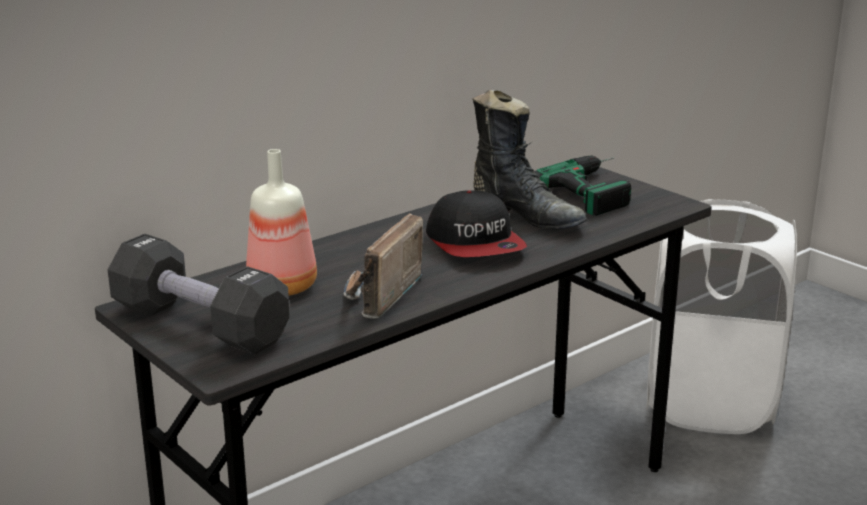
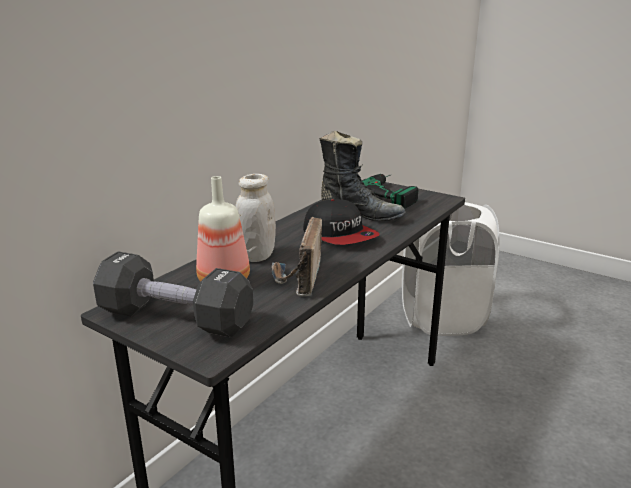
camera: 15 degrees left, 0 degrees up
none -> white jar [235,174,276,262]

